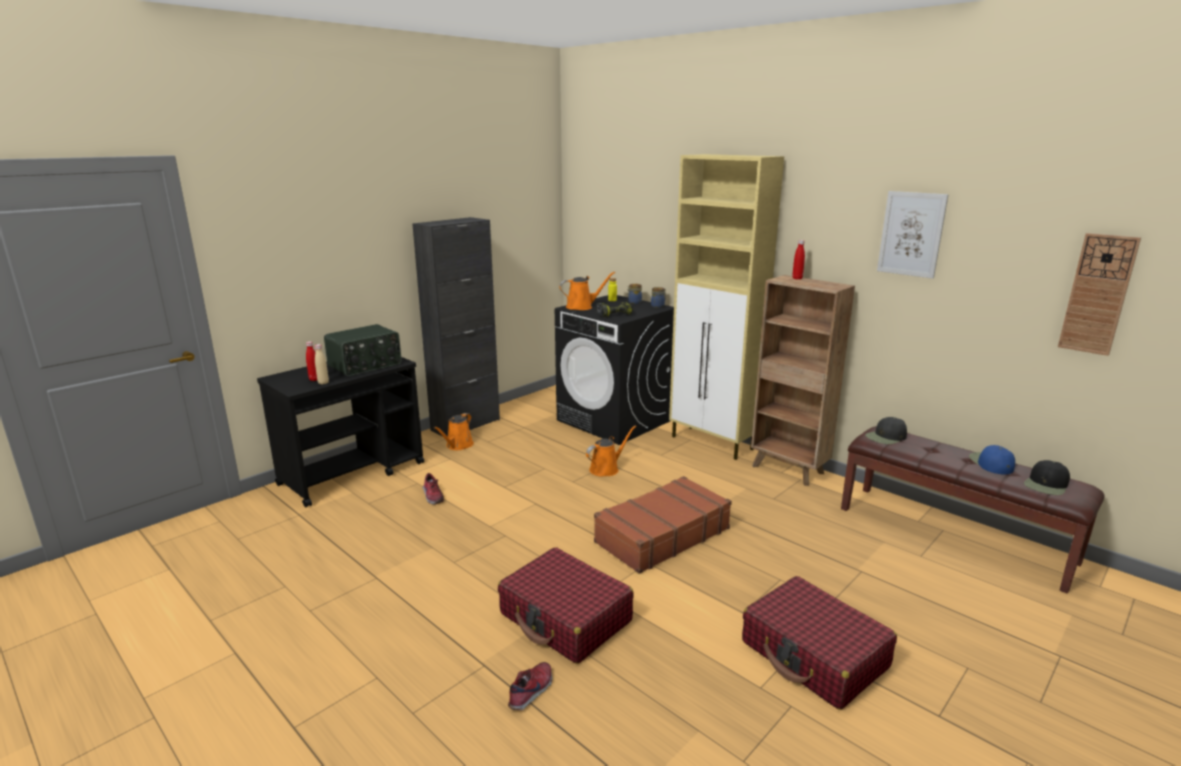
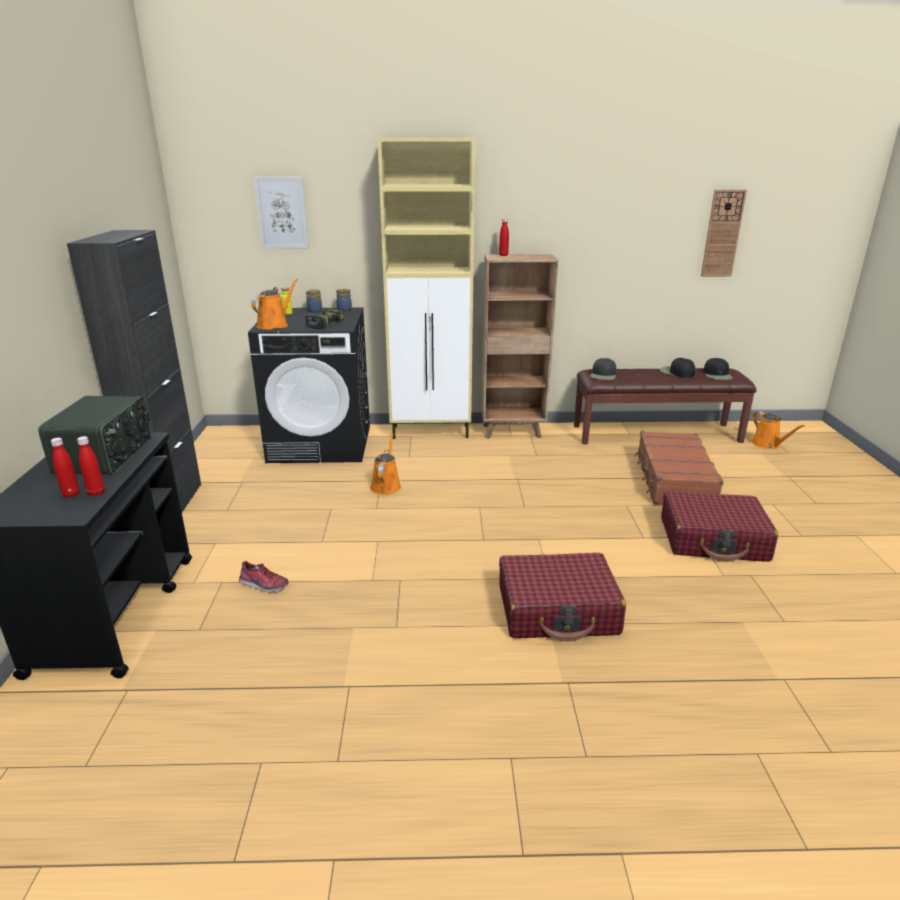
camera: 45 degrees left, 5 degrees up
beige bottle [315,344,329,384] -> red bottle [77,436,105,496]
orange watering can [433,413,474,450] -> orange watering can moved to [751,411,805,449]
shoe [508,662,552,710] -> none
brown suitcase [594,476,732,574] -> brown suitcase moved to [635,431,724,505]
picture [877,191,948,279] -> picture moved to [254,177,309,249]
blue cap [969,445,1015,475] -> black cap [660,358,696,377]

